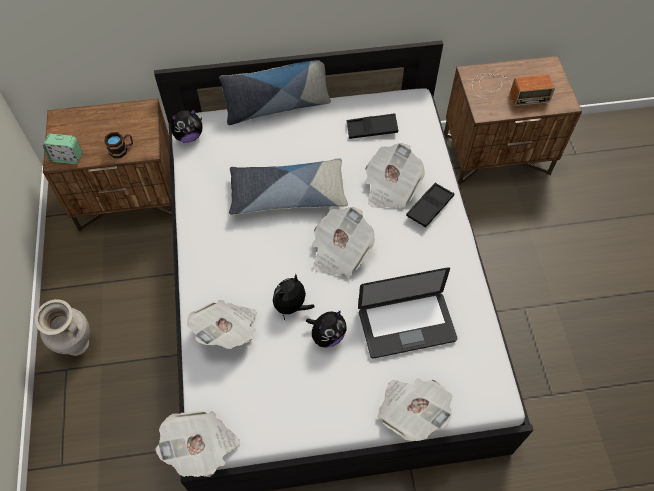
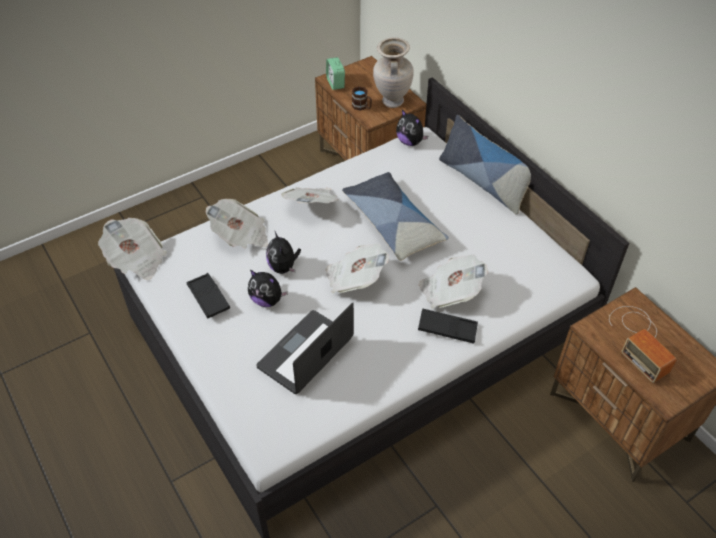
camera: 65 degrees right, 10 degrees down
beige vase [35,299,90,356] -> beige vase moved to [373,37,414,108]
plush toy [273,274,314,320] -> plush toy turned 120 degrees counterclockwise [266,230,301,274]
black tray [347,113,398,139] -> black tray moved to [186,273,230,318]
laptop [358,267,458,358] -> laptop turned 75 degrees clockwise [256,303,354,394]
newspaper [377,379,453,441] -> newspaper moved to [281,187,338,203]

